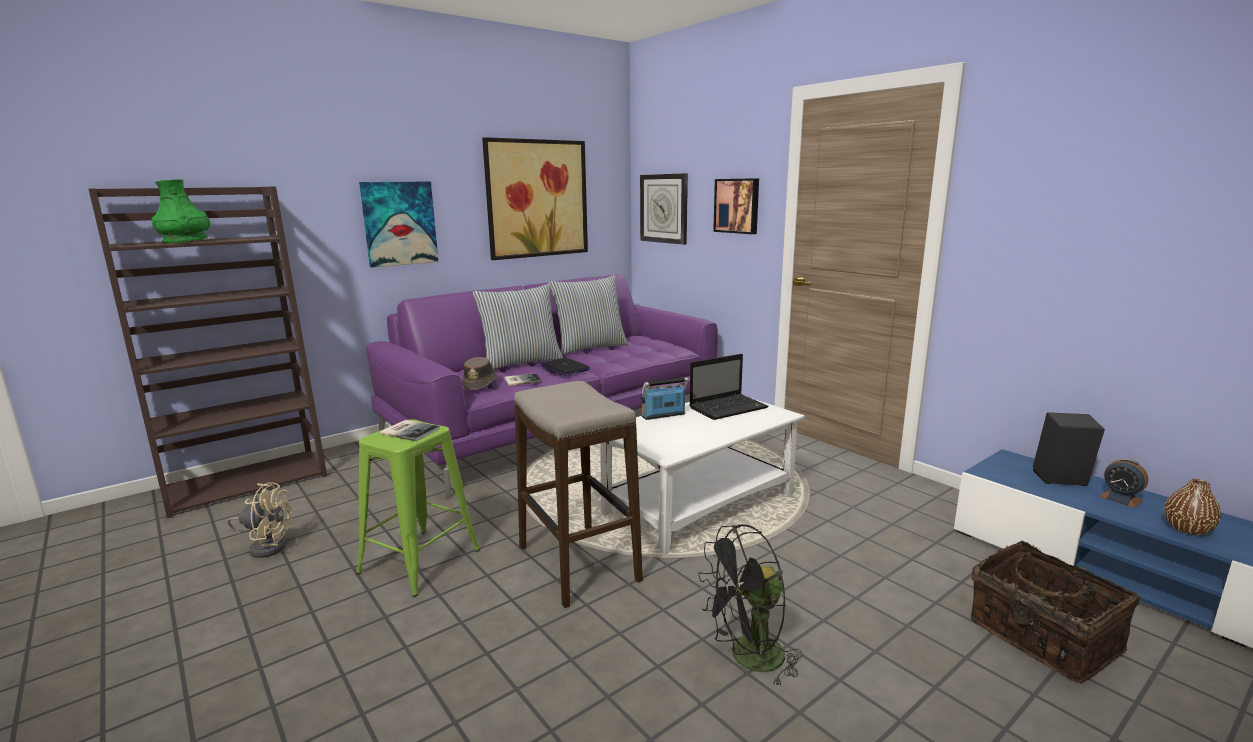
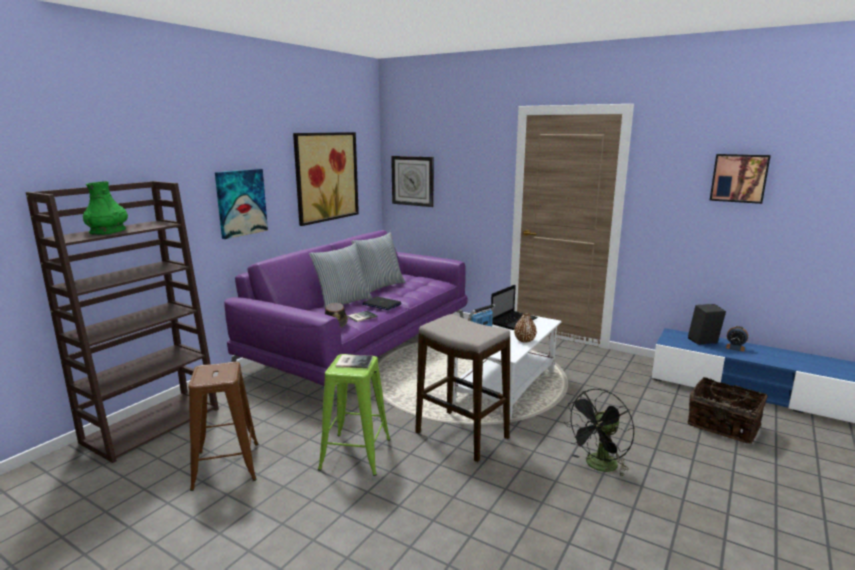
camera: 20 degrees left, 0 degrees up
beige fan [227,483,292,558] -> brown stool [188,362,258,491]
picture [713,178,759,234] -> picture moved to [710,154,771,204]
brown vase [1164,479,1221,535] -> brown vase moved to [514,313,537,343]

